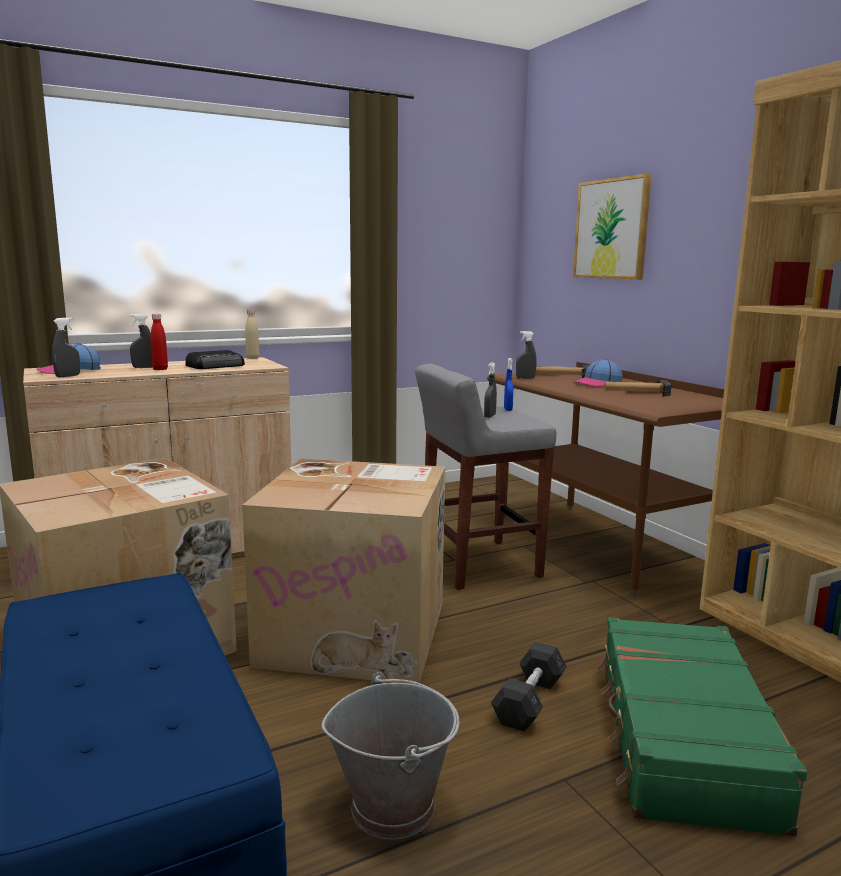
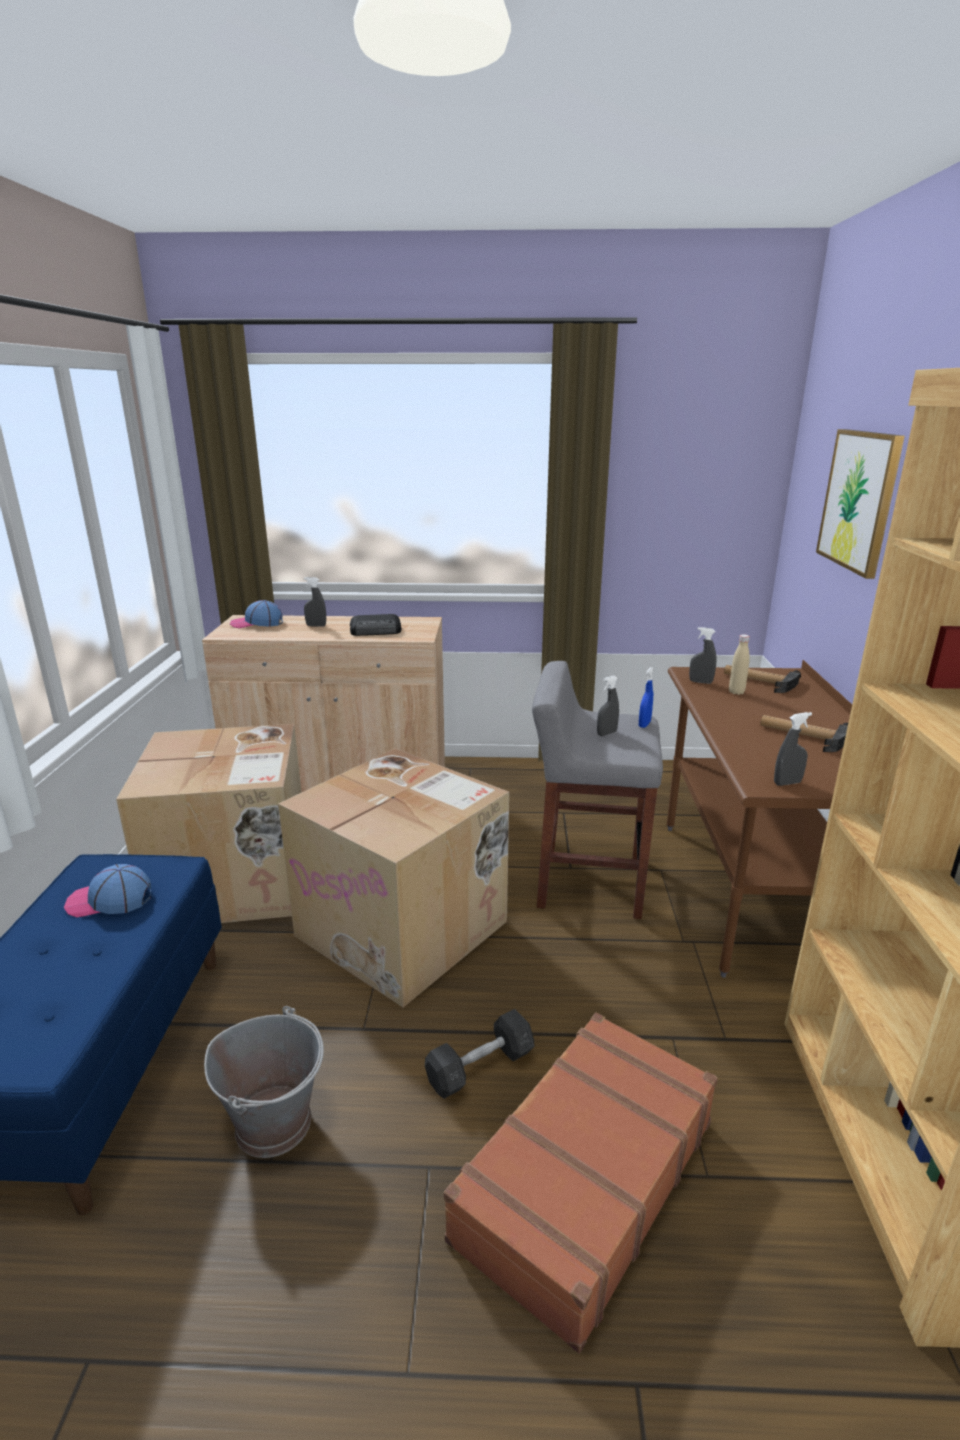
camera: 30 degrees right, 10 degrees up
grey spray bottle [52,317,80,377] -> grey spray bottle moved to [774,712,812,786]
red bottle [150,314,168,370] -> none
beige bottle [245,309,259,359] -> beige bottle moved to [729,634,750,695]
cap [574,359,623,387] -> cap moved to [64,864,151,918]
green suitcase [597,617,807,837] -> brown suitcase [444,1013,718,1353]

